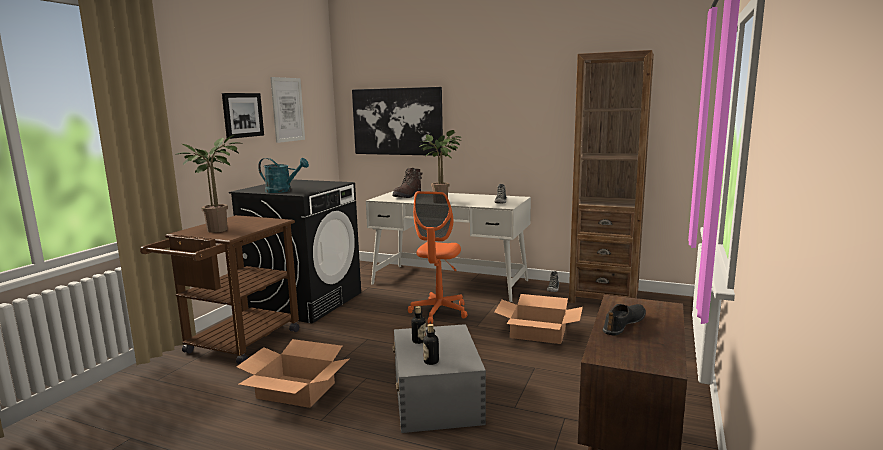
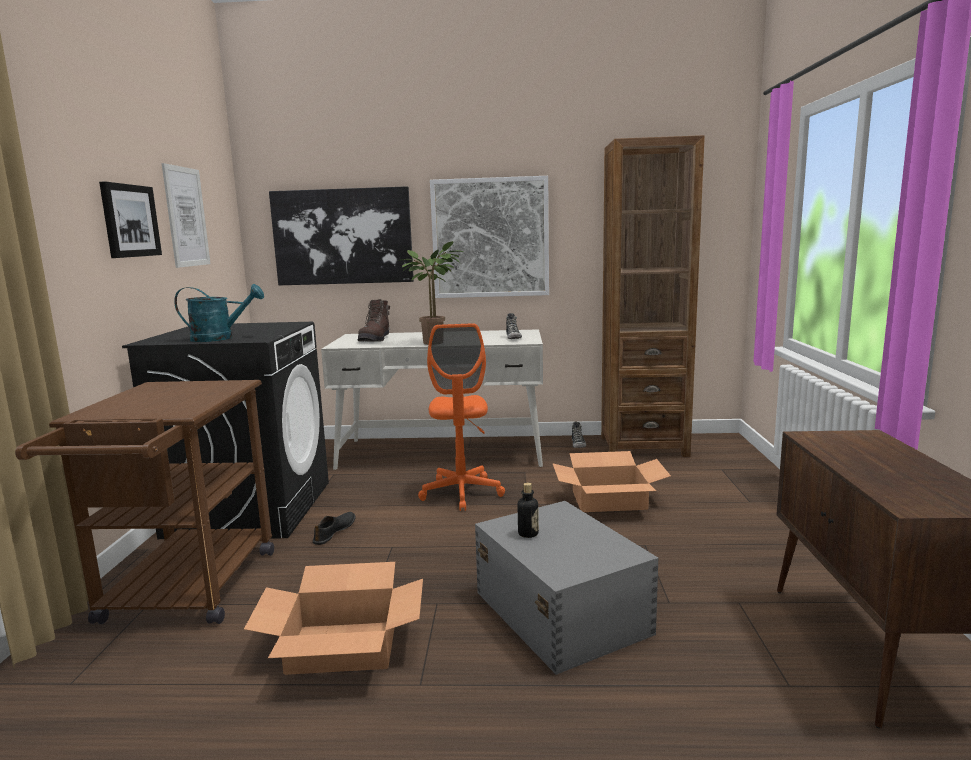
camera: 20 degrees left, 0 degrees up
potted plant [175,134,244,233] -> none
bottle [423,324,439,365] -> none
black shoe [603,304,646,335] -> black shoe moved to [313,512,355,545]
none -> picture [430,176,549,298]

